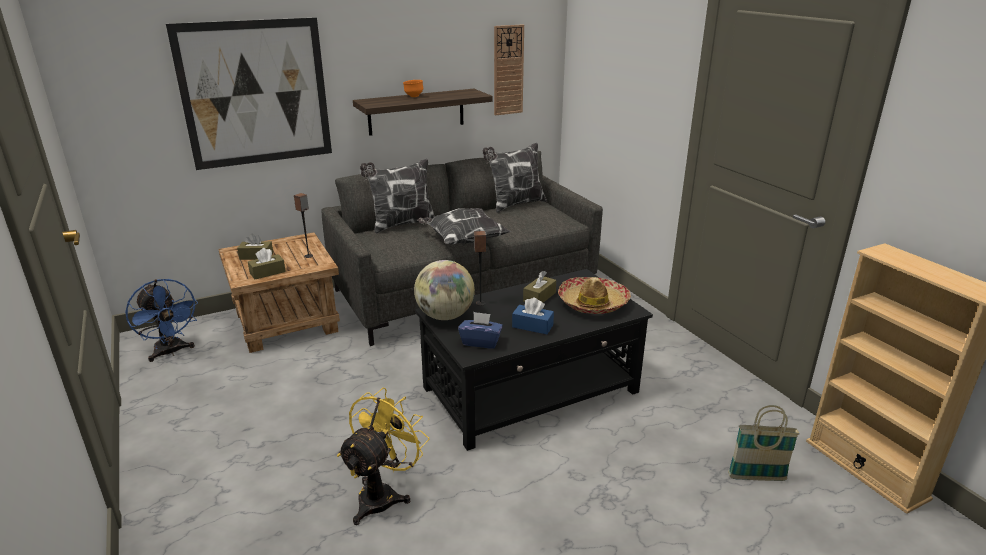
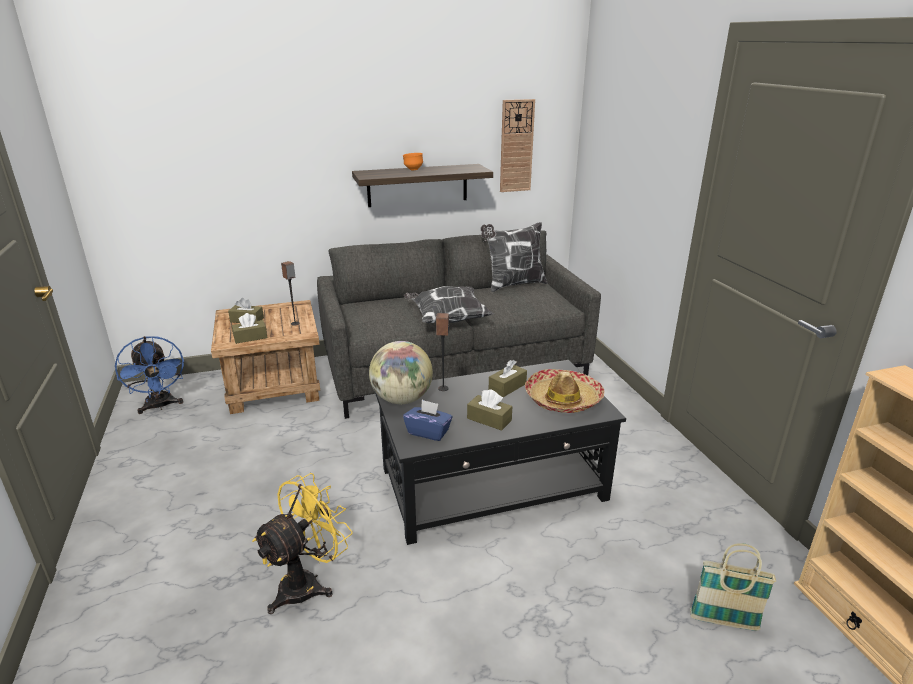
camera: 10 degrees right, 0 degrees up
picture [166,18,332,170] -> none
pillow [360,159,435,233] -> none
blue tissue box [512,298,554,334] -> brown tissue box [467,389,512,431]

